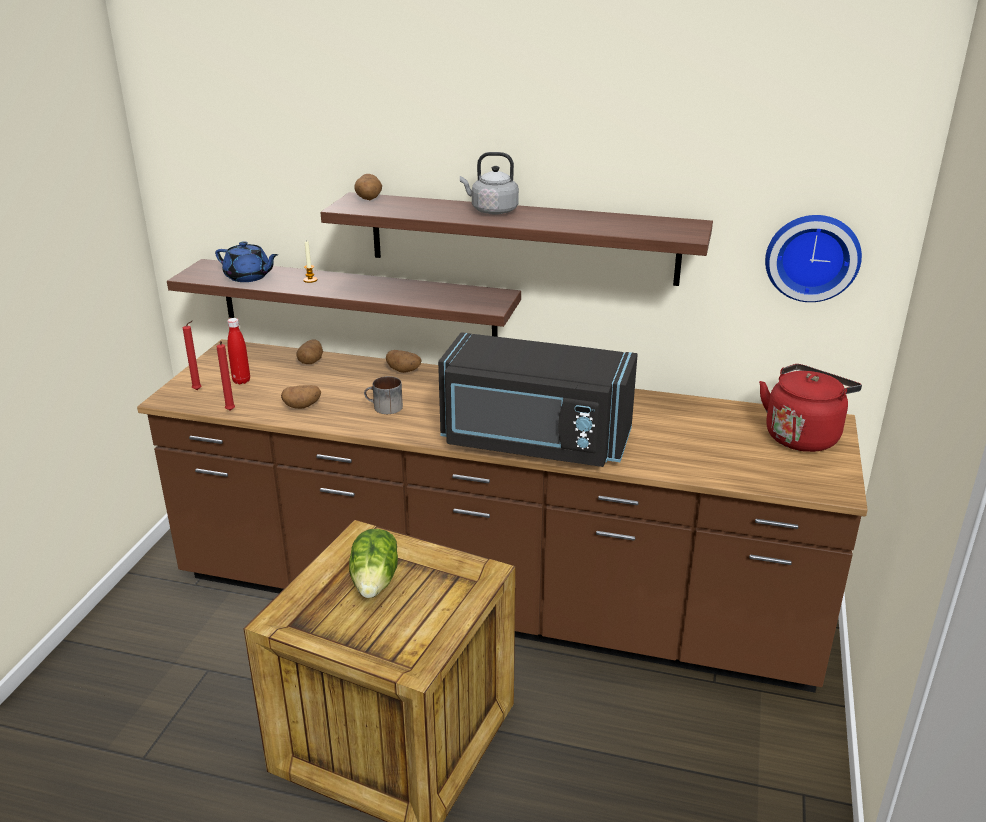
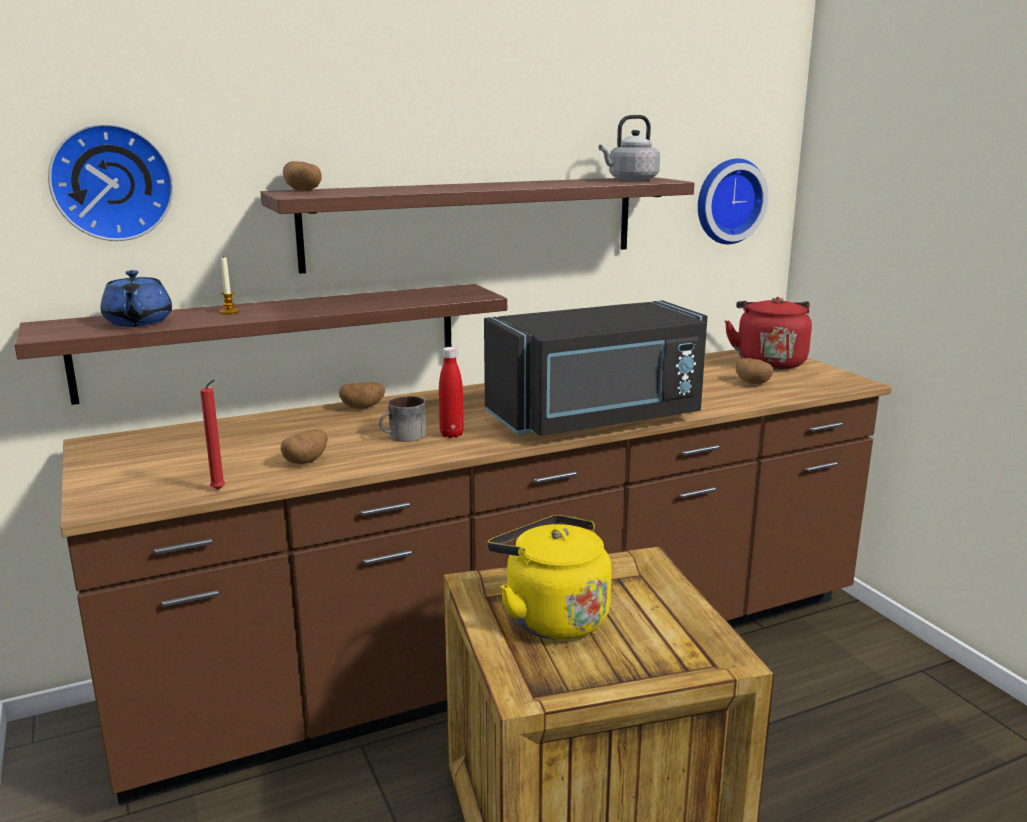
camera: 40 degrees left, 10 degrees down
red candle [183,321,201,390] -> none
blue teapot [215,241,278,282] -> blue teapot turned 90 degrees clockwise [101,270,172,327]
red bottle [227,318,250,384] -> red bottle moved to [439,347,464,438]
potato [296,340,323,364] -> potato moved to [736,358,773,384]
lettuce [349,529,398,598] -> yellow kettle [488,515,612,640]
grey kettle [460,152,519,215] -> grey kettle moved to [599,115,660,181]
none -> wall clock [48,123,174,241]

